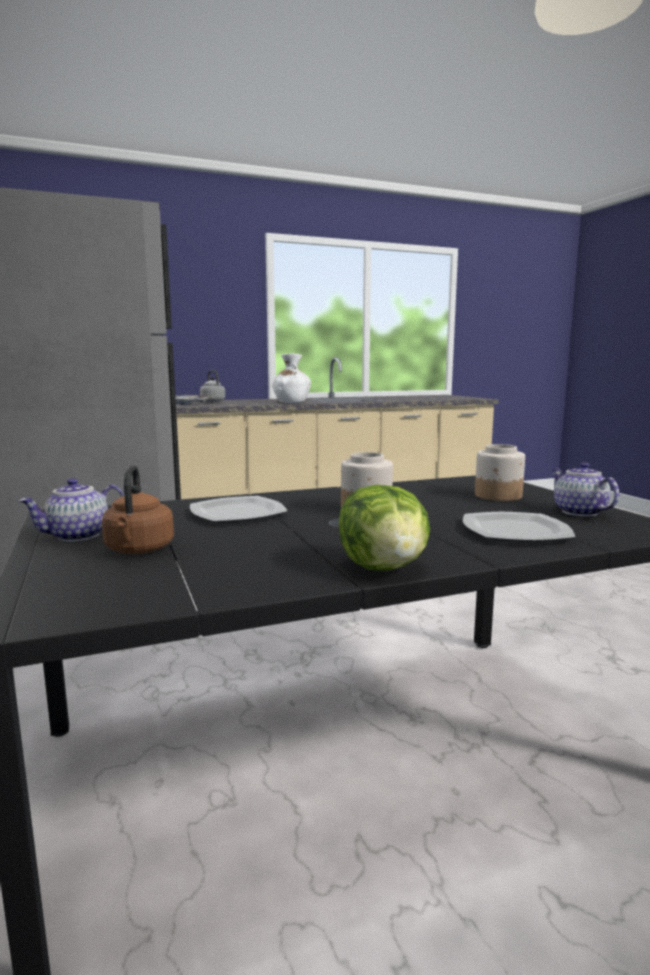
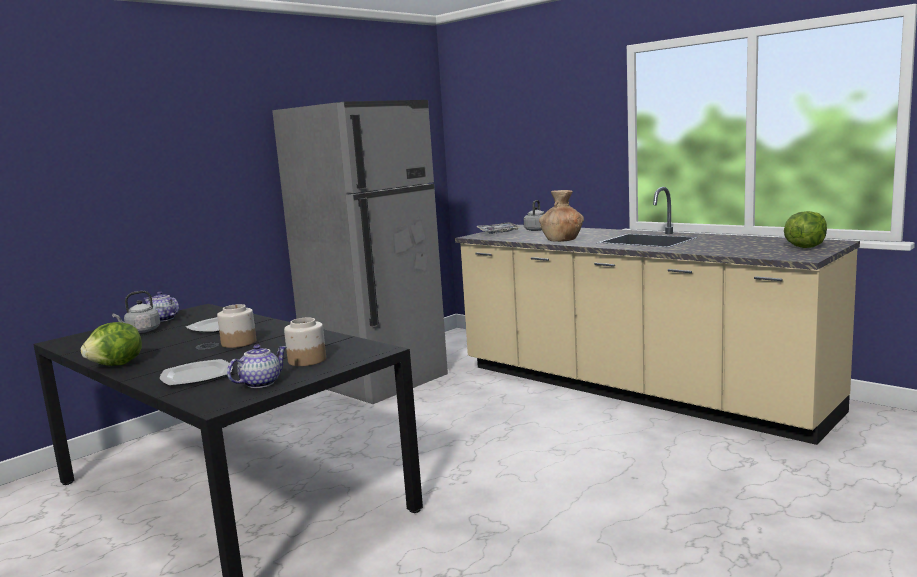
camera: 65 degrees right, 0 degrees up
brown kettle [102,465,174,554] -> grey kettle [112,291,160,333]
white vase [272,354,311,403] -> brown vase [539,190,584,242]
none -> lettuce [784,211,827,248]

